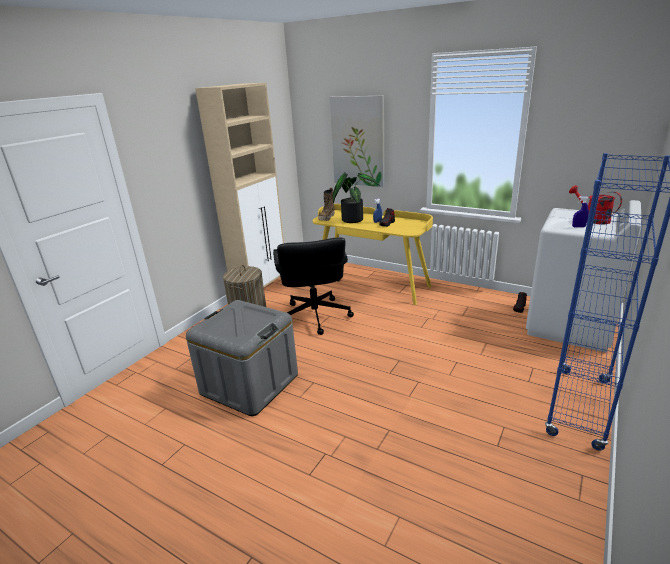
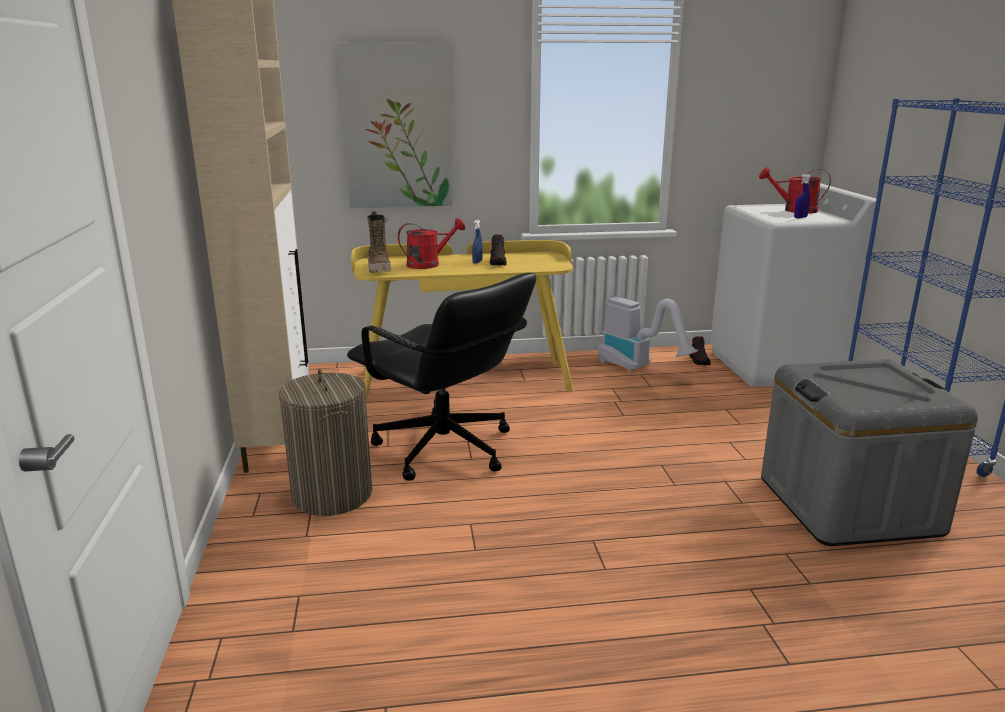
camera: 40 degrees left, 5 degrees down
grey storage box [186,300,298,416] -> grey storage box moved to [761,359,978,546]
potted plant [333,172,380,223] -> red watering can [398,218,465,269]
none -> vacuum cleaner [598,297,698,372]

